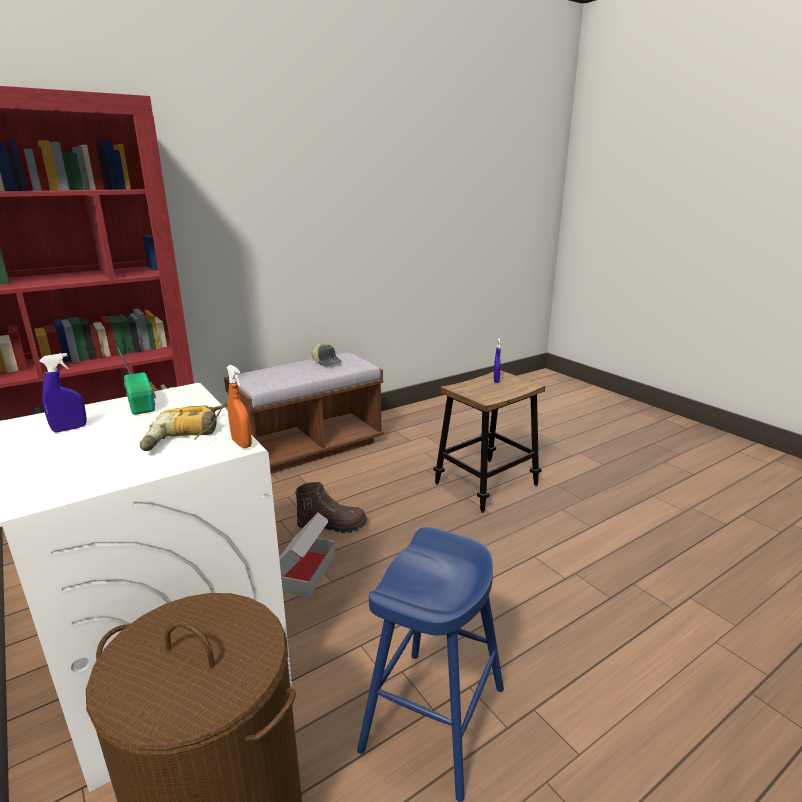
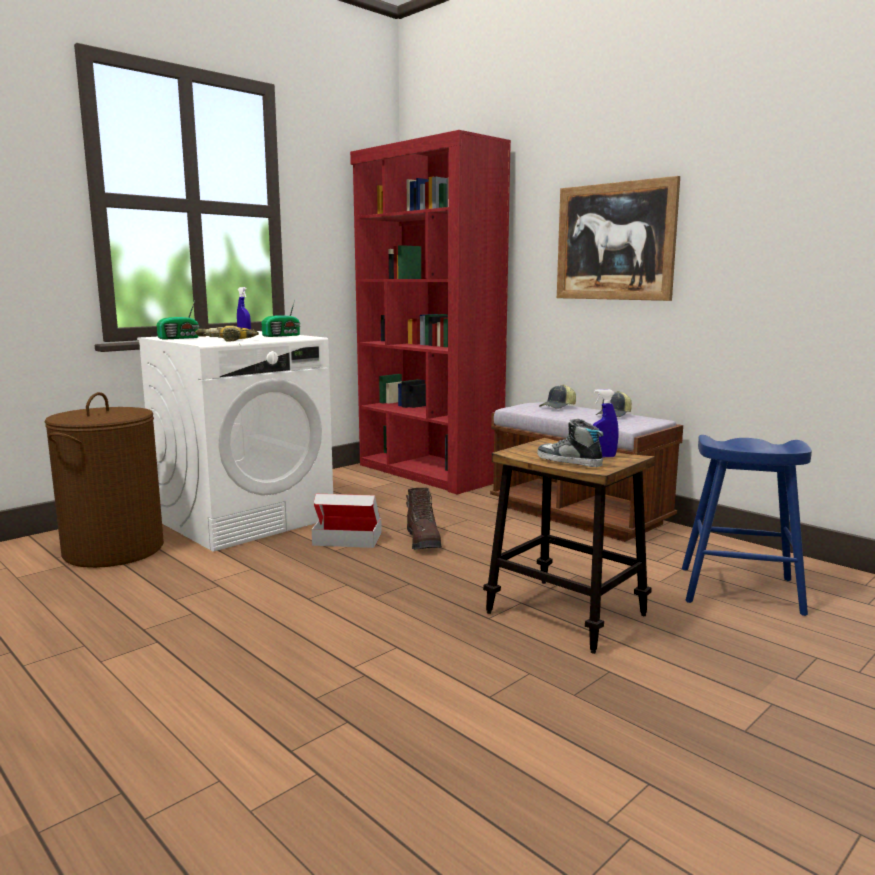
camera: 80 degrees right, 10 degrees down
orange spray bottle [227,365,252,448] -> none
blue stool [357,527,504,802] -> blue stool moved to [682,435,812,616]
none -> radio [157,300,199,340]
none -> shoe [537,419,603,467]
none -> cap [539,384,576,409]
none -> picture [557,176,680,301]

